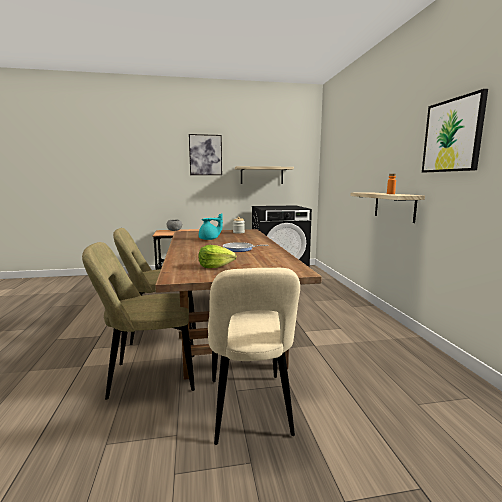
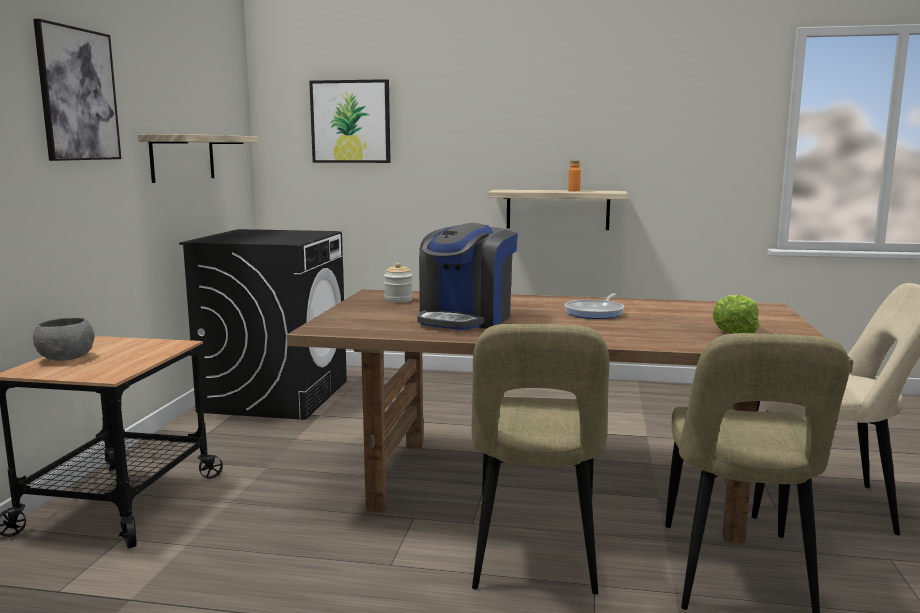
camera: 70 degrees left, 0 degrees up
turquoise teapot [199,213,223,240] -> coffee machine [417,223,518,330]
picture [422,89,488,172] -> picture moved to [309,79,391,163]

